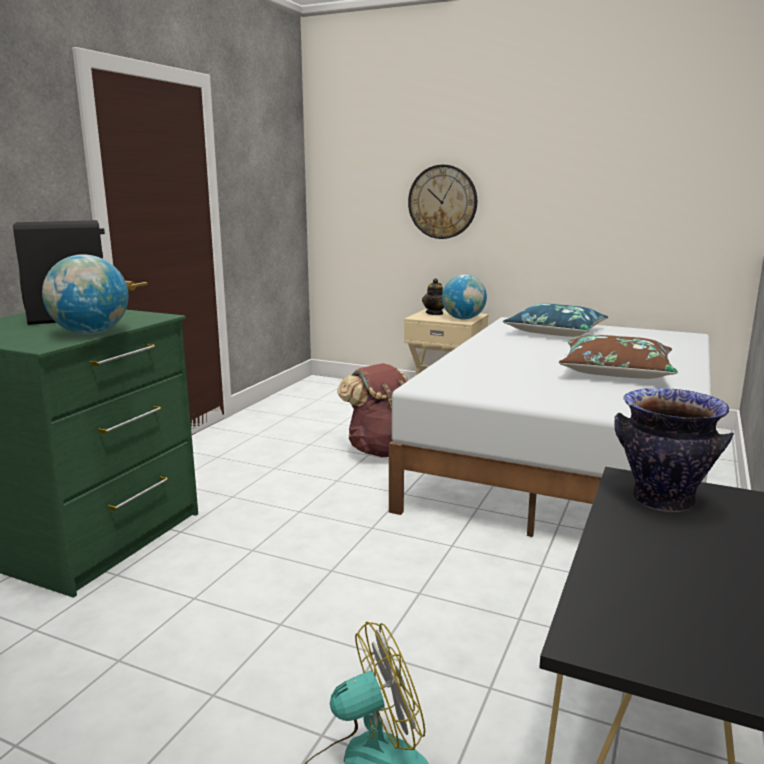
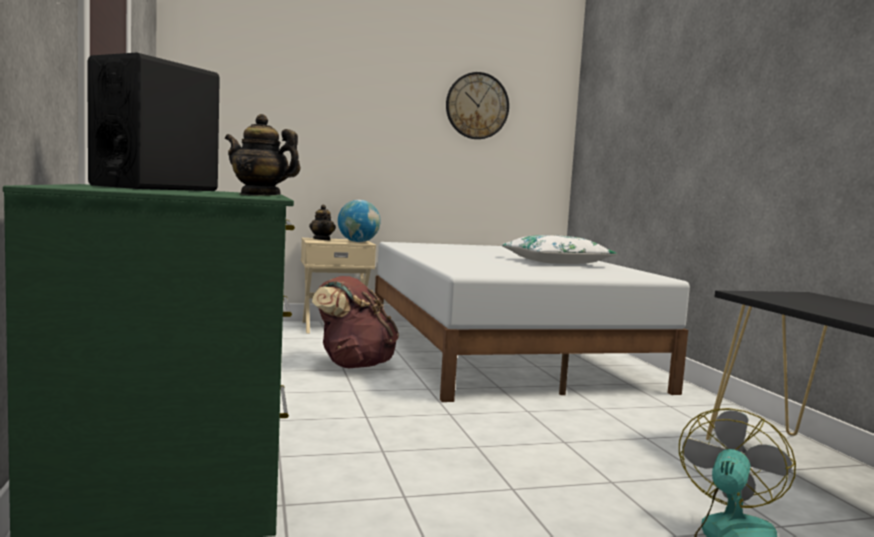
camera: 40 degrees left, 10 degrees down
globe [42,254,129,334] -> teapot [225,114,300,195]
wall clock [408,165,477,239] -> wall clock moved to [446,72,509,139]
blue pillow [503,303,608,337] -> none
brown pillow [559,335,678,379] -> white pillow [502,235,617,264]
vase [614,388,734,512] -> none

